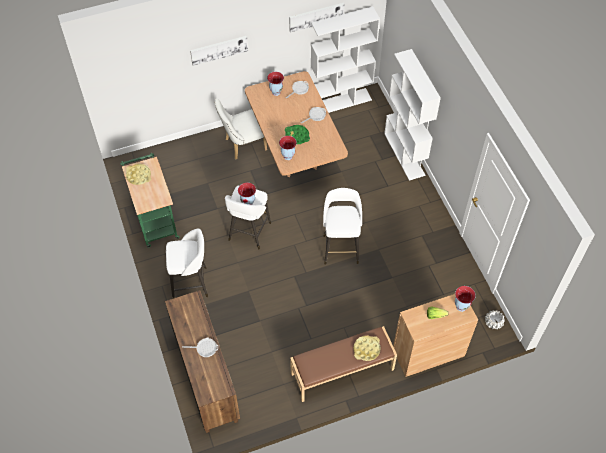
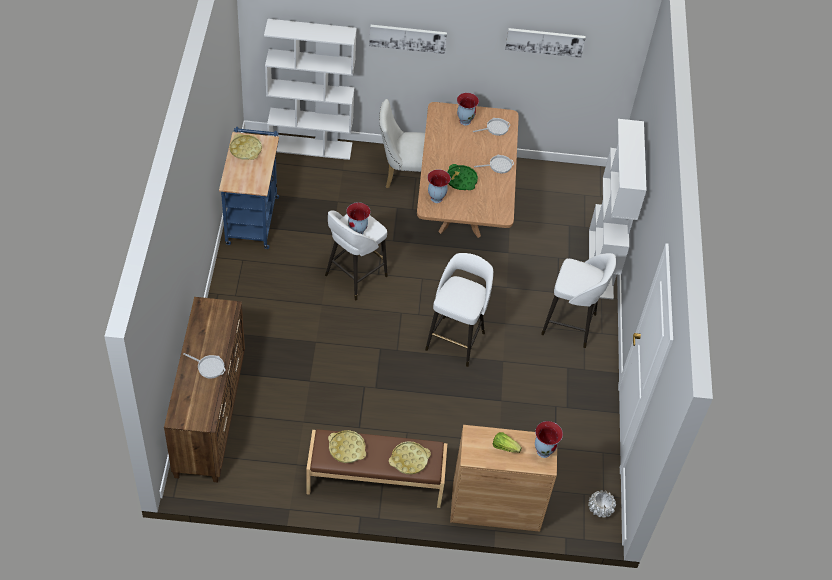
camera: 20 degrees right, 5 degrees down
green cart [120,153,180,248] -> blue cart [219,127,279,249]
white stool [166,229,208,299] -> white stool moved to [541,253,616,348]
white bookcase [311,6,380,113] -> white bookcase moved to [264,19,357,160]
none -> yellow tray [328,430,366,463]

